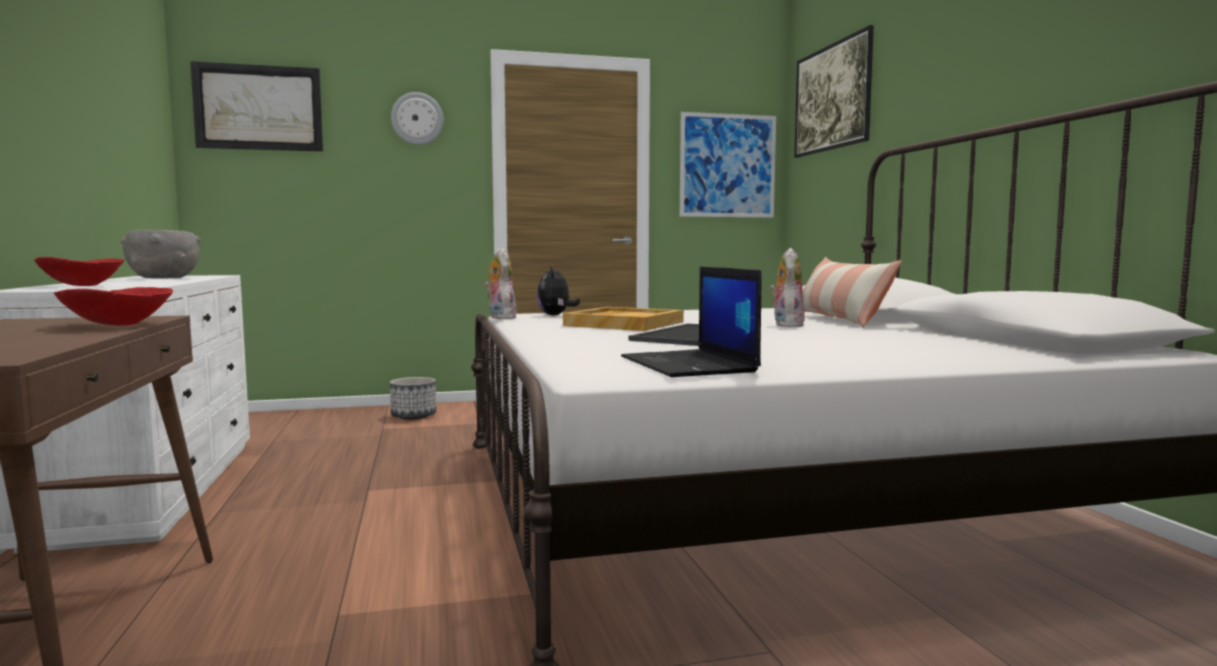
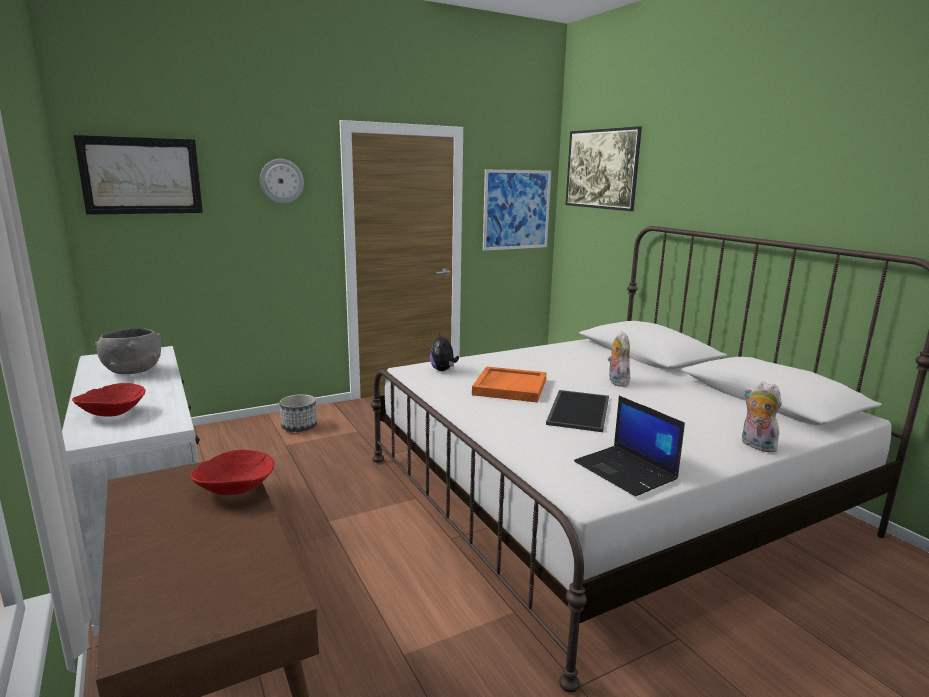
camera: 15 degrees left, 10 degrees up
plush toy [484,248,517,319] -> plush toy moved to [742,381,782,452]
beige tray [563,307,684,331] -> orange tray [472,366,547,403]
pillow [802,257,902,328] -> none

